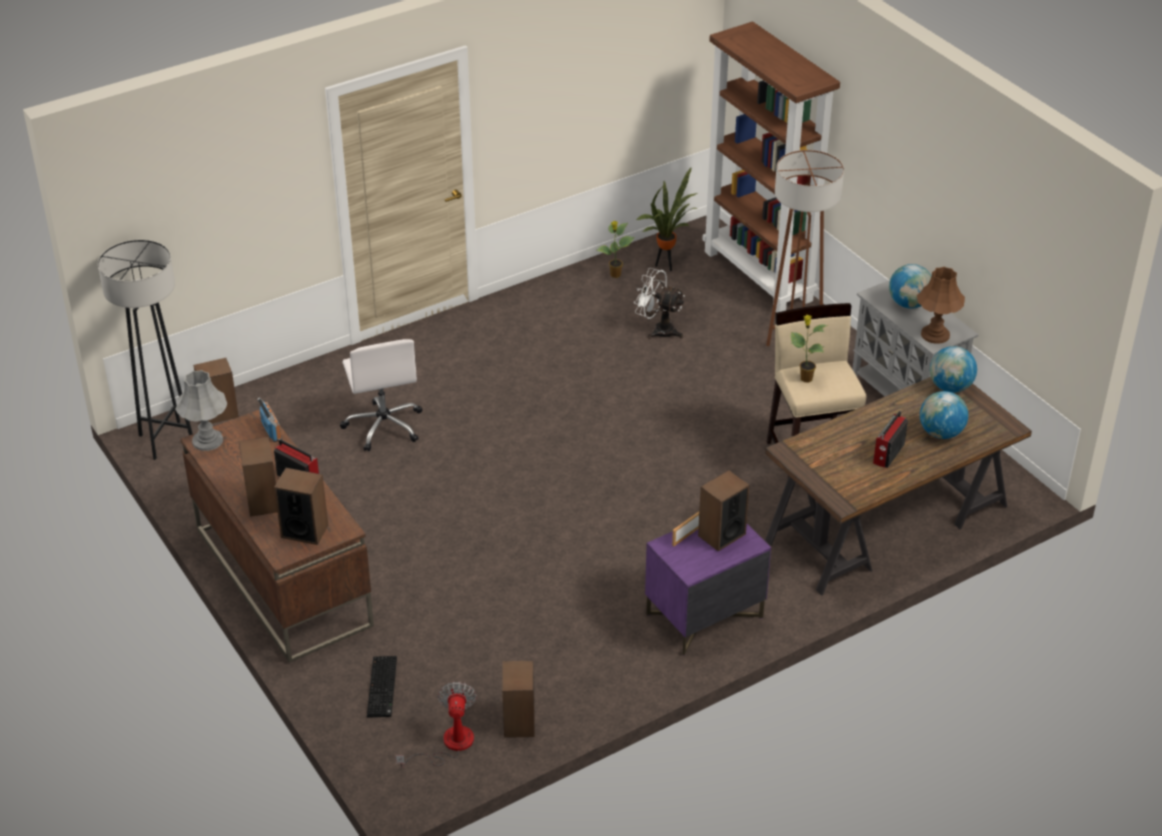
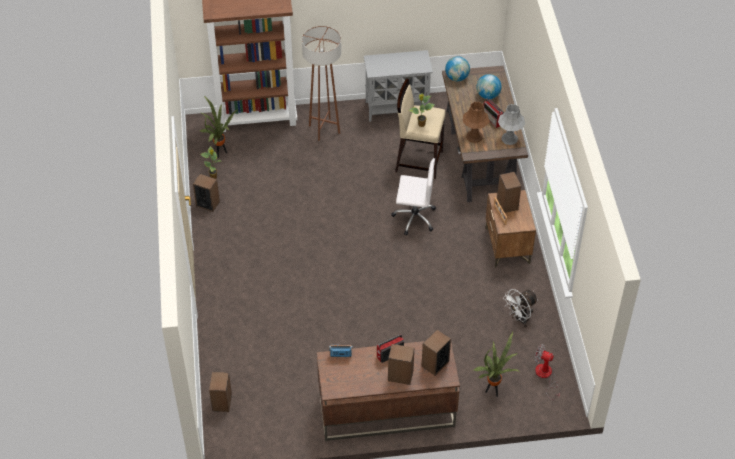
camera: 65 degrees left, 10 degrees up
grey floor lamp [98,240,193,460] -> none
grey table lamp [175,370,227,451] -> grey table lamp moved to [498,104,525,145]
white office chair [340,339,422,451] -> white office chair moved to [391,158,436,236]
keyboard [367,656,397,718] -> potted plant [474,332,520,397]
speaker [502,661,535,738] -> speaker moved to [193,174,220,212]
white fan [634,268,685,339] -> white fan moved to [503,289,538,328]
purple nightstand [645,524,771,656] -> brown nightstand [486,190,536,268]
globe [889,264,931,309] -> none
brown table lamp [917,267,965,344] -> brown table lamp moved to [463,102,490,143]

